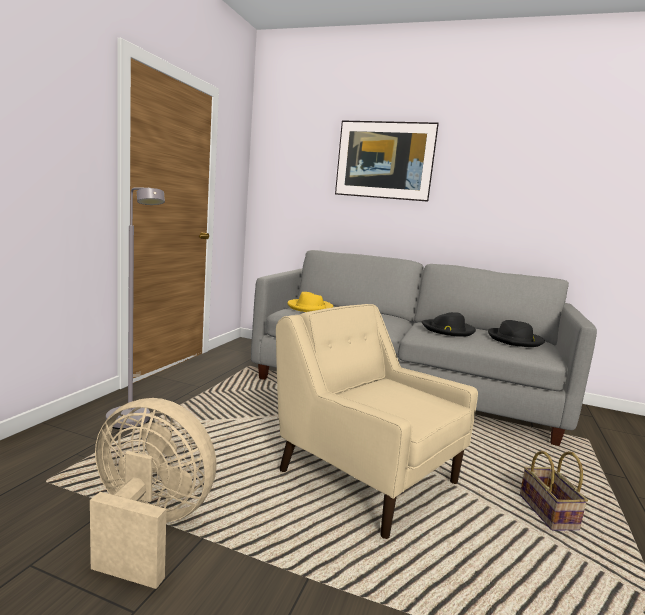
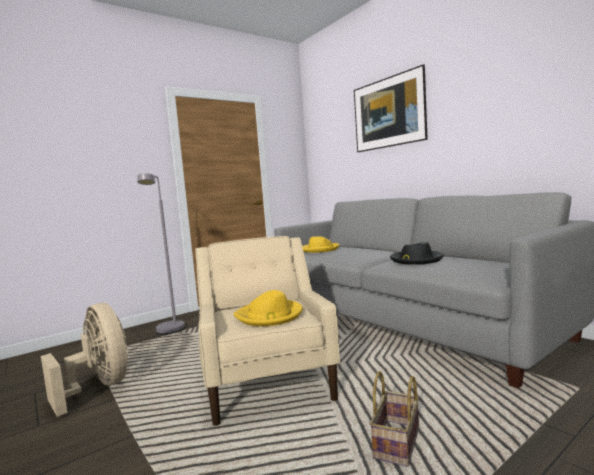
camera: 35 degrees right, 5 degrees down
black hat [488,320,545,347] -> none
none -> yellow hat [234,290,303,326]

